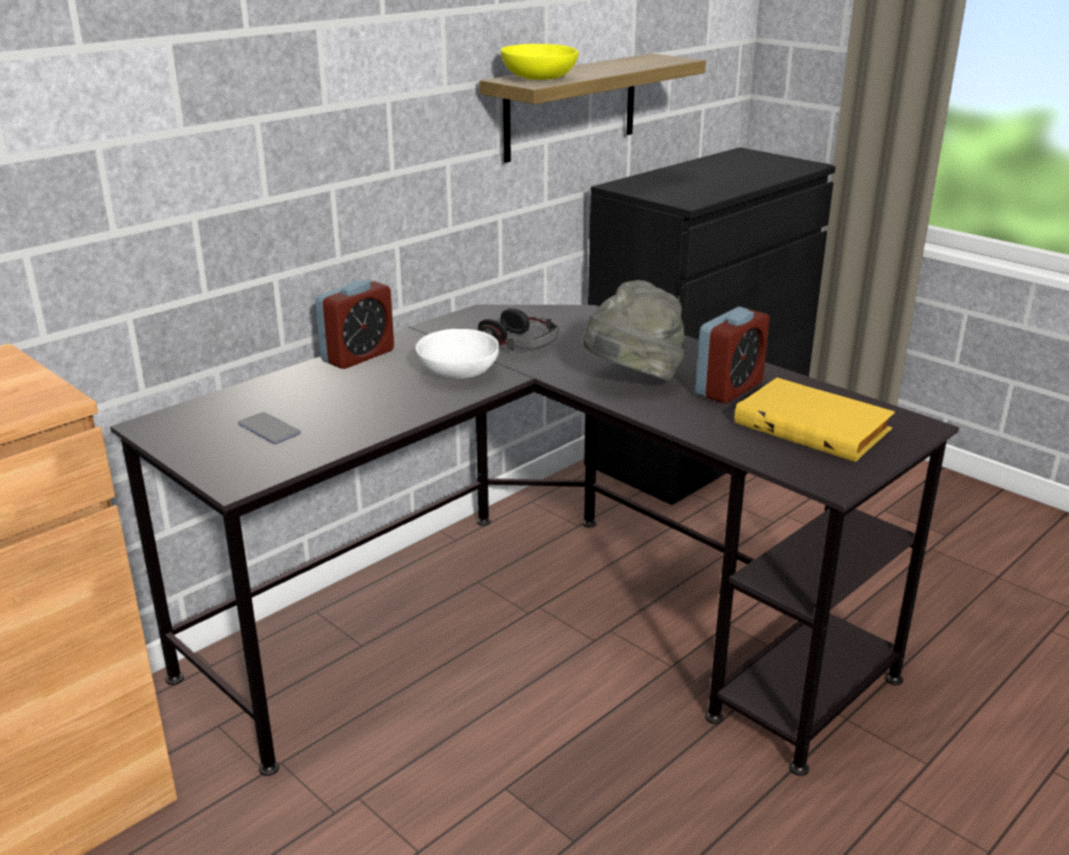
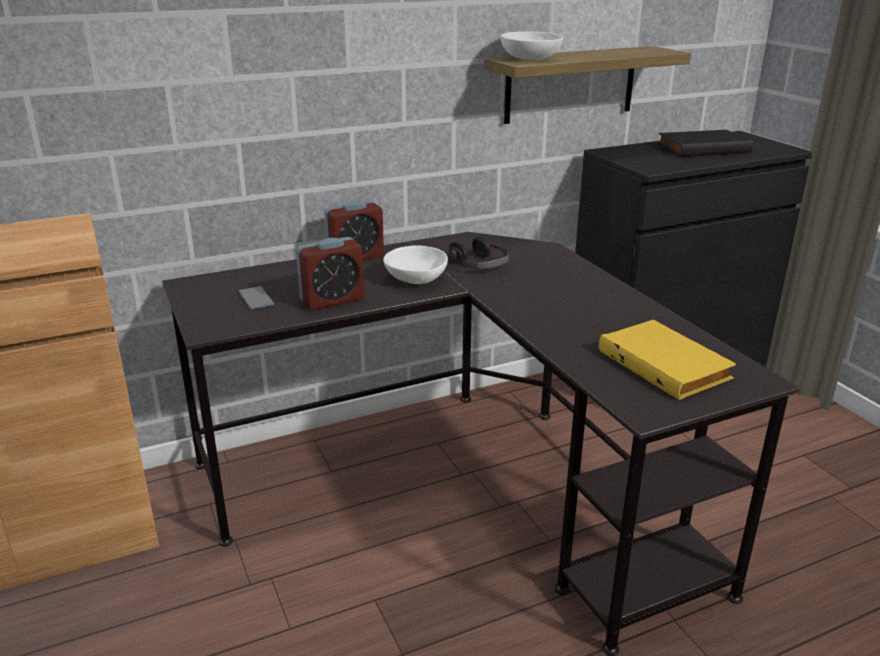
camera: 20 degrees right, 0 degrees up
yellow bowl [501,44,579,80] -> white bowl [501,31,563,60]
grey hat [583,280,685,381] -> none
alarm clock [695,307,770,403] -> alarm clock moved to [296,237,364,310]
none -> black book [657,130,753,157]

